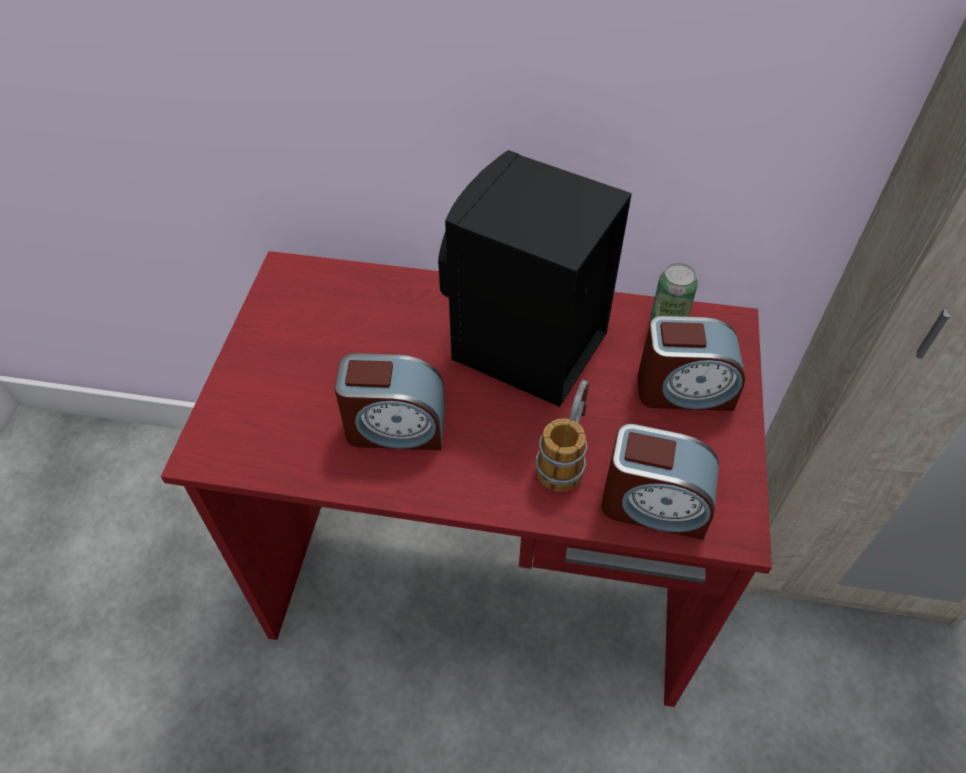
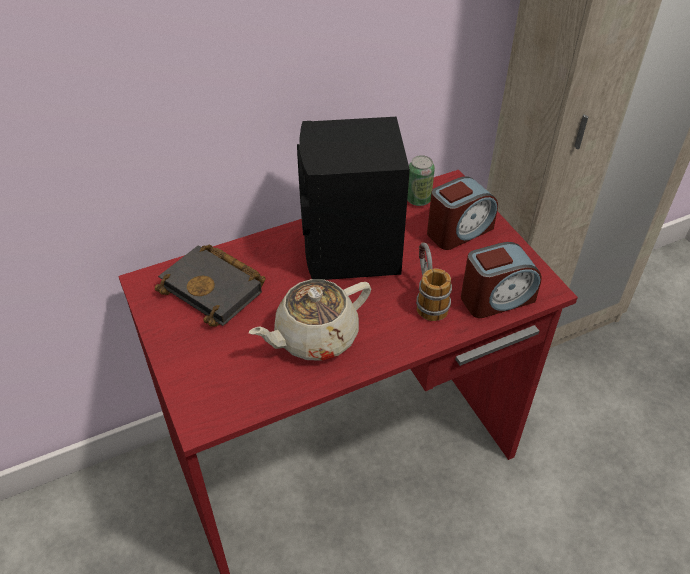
camera: 35 degrees left, 5 degrees down
alarm clock [335,353,445,450] -> beige teapot [249,279,371,361]
none -> black book [155,245,265,327]

